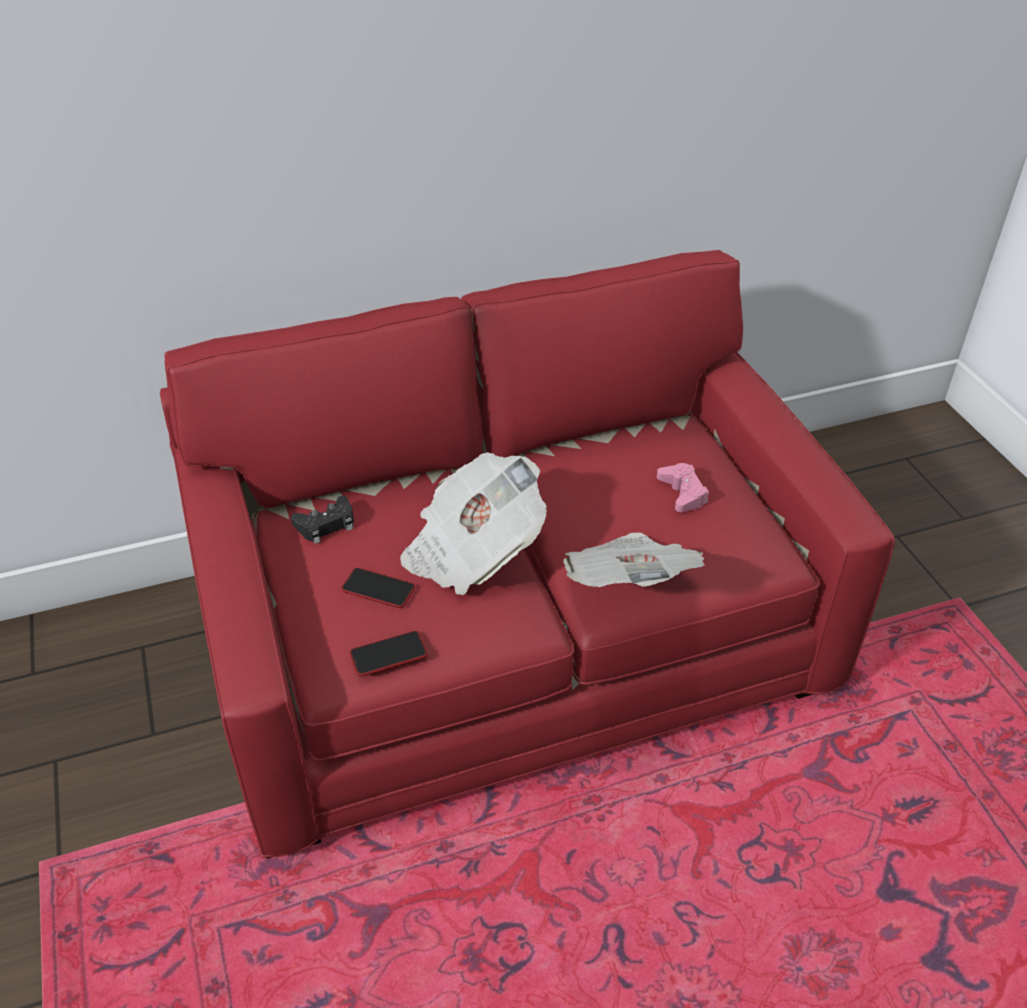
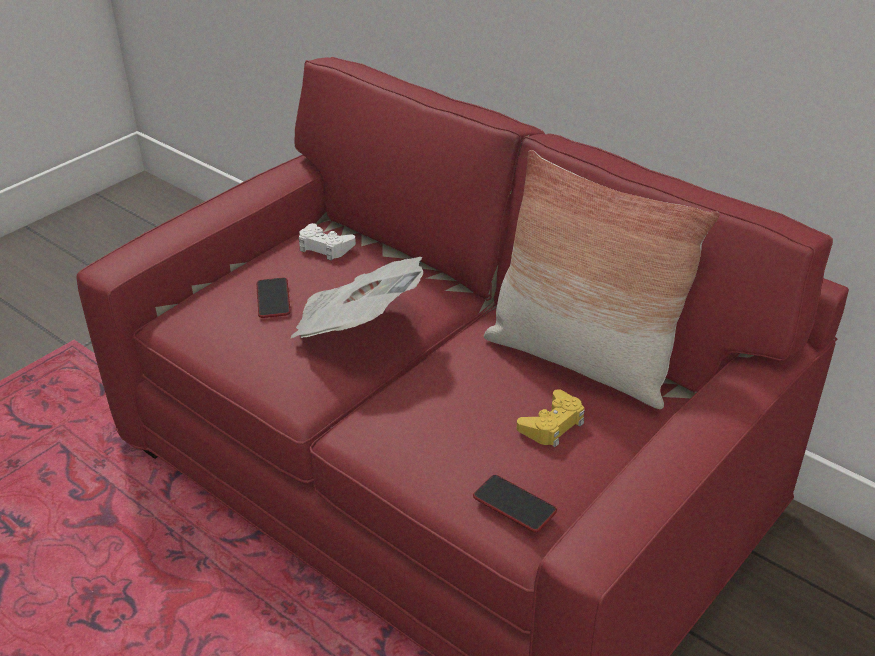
camera: 60 degrees right, 5 degrees down
black game controller [291,496,354,544] -> white game controller [299,223,356,261]
phone [350,631,427,676] -> phone moved to [473,475,557,532]
newspaper [563,532,704,587] -> none
pink game controller [657,463,709,512] -> yellow game controller [517,389,585,447]
none -> pillow [484,150,720,409]

